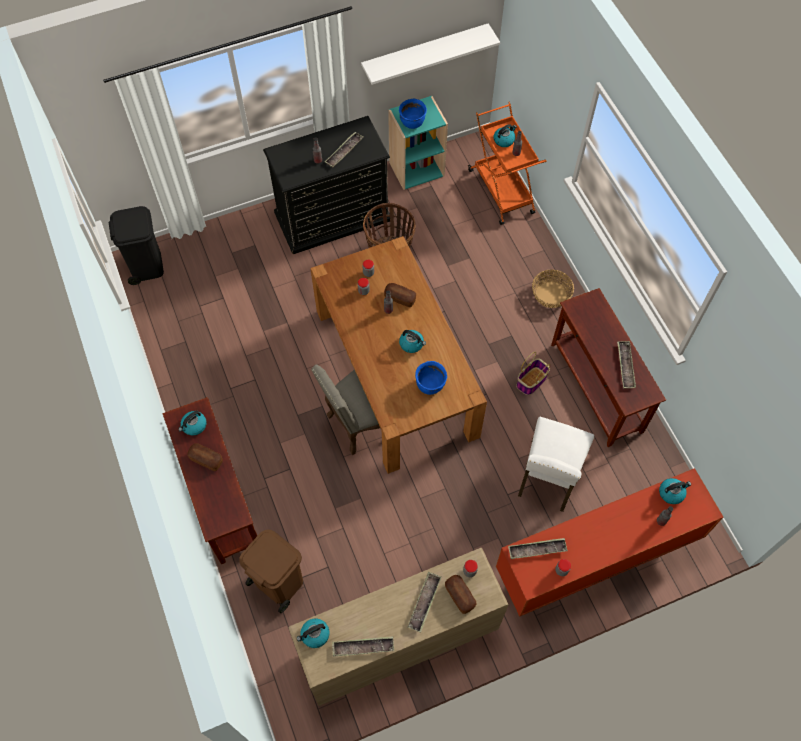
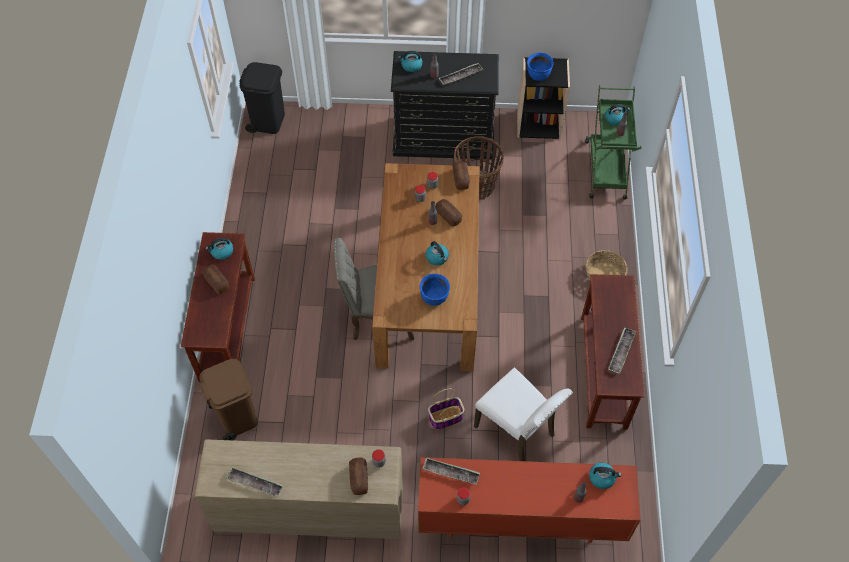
camera: 25 degrees right, 5 degrees down
kettle [297,618,330,648] -> kettle moved to [398,51,423,72]
white shelf [361,23,500,85] -> none
turquoise bookcase [388,96,448,190] -> black bookcase [517,57,570,139]
tray [408,572,441,633] -> none
orange cart [468,102,547,225] -> green cart [585,85,642,200]
basket [516,351,551,395] -> basket moved to [428,388,464,430]
white chair [518,417,594,512] -> white chair turned 90 degrees counterclockwise [474,368,573,461]
none -> bread [452,161,470,190]

